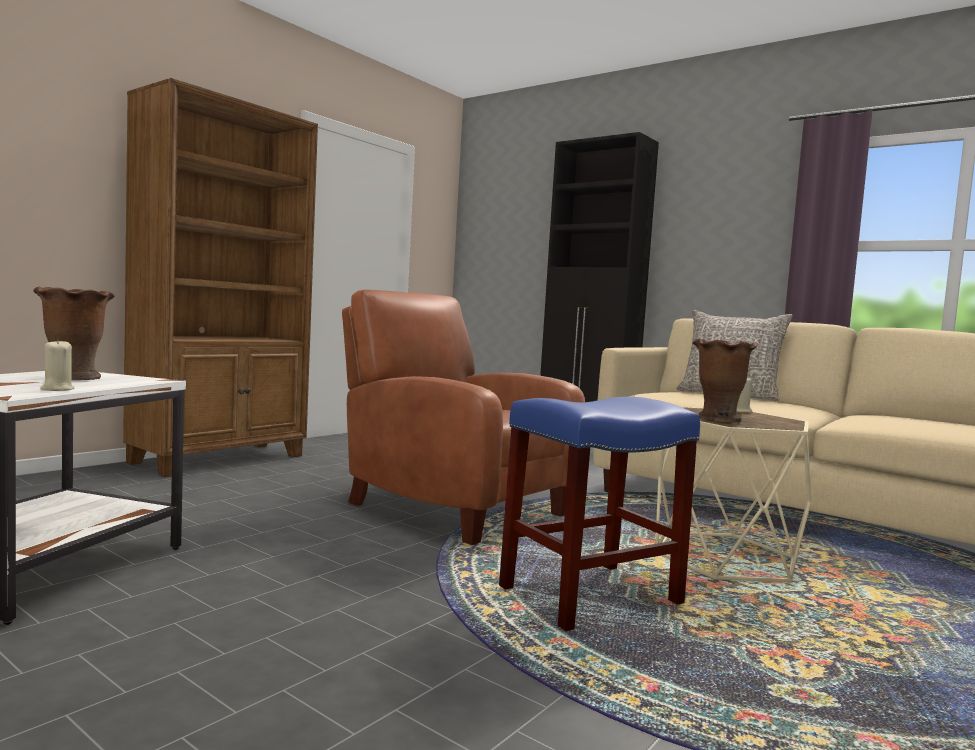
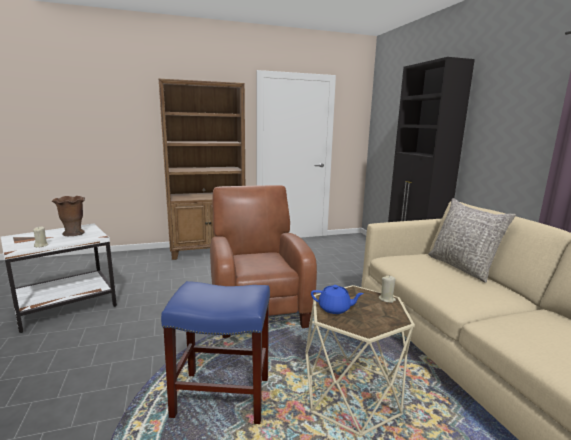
camera: 35 degrees right, 10 degrees up
brown vase [693,339,757,423] -> blue teapot [311,285,364,314]

